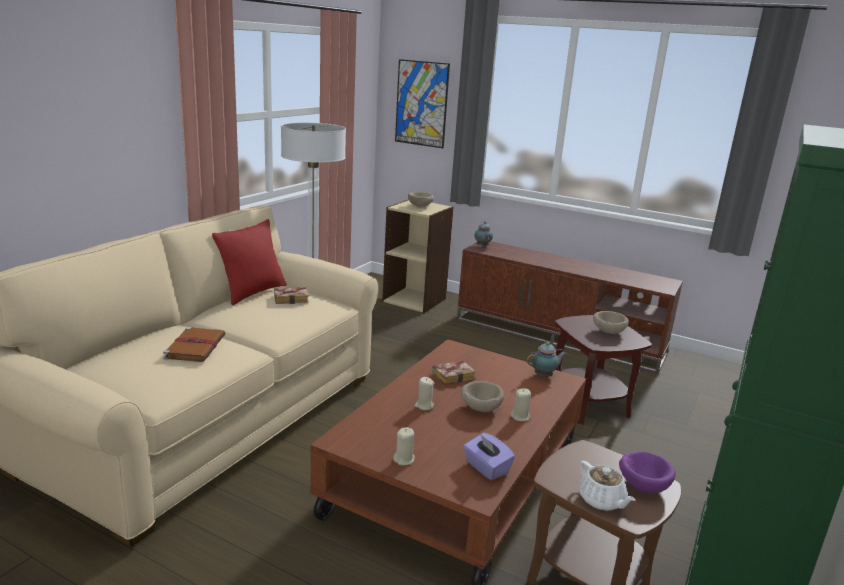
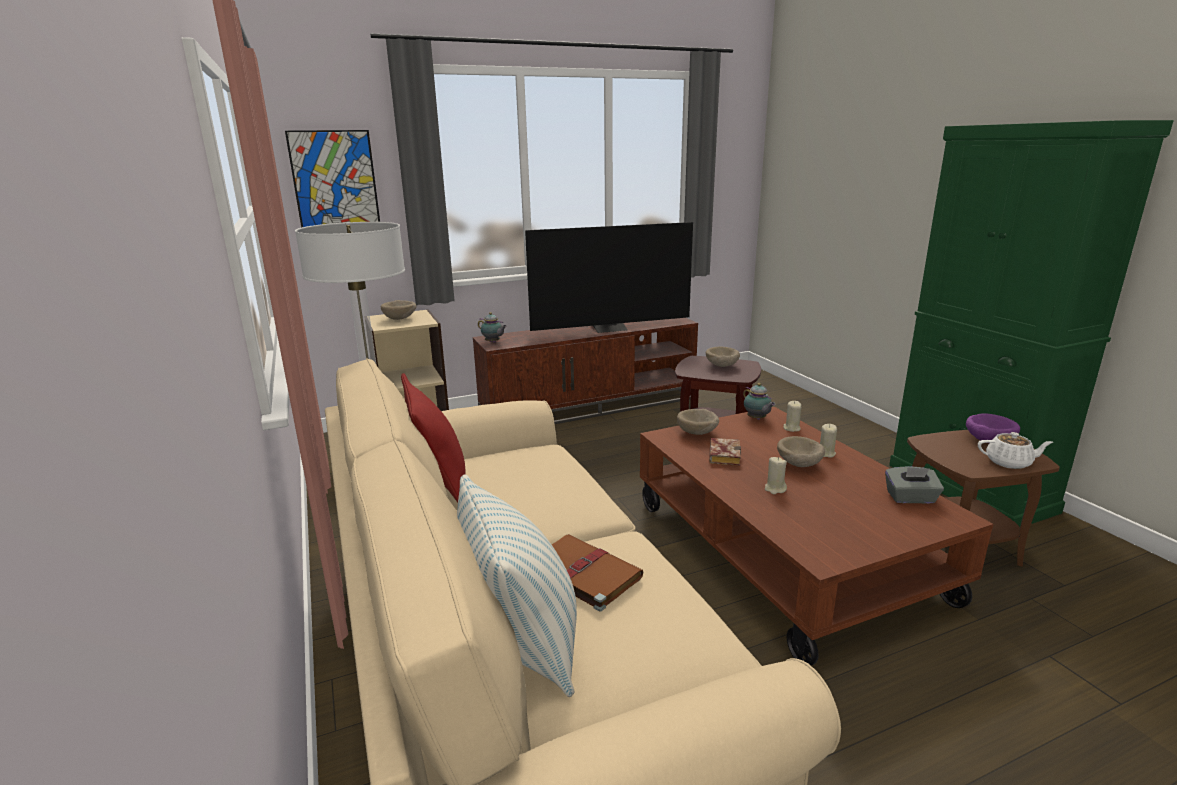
camera: 50 degrees left, 0 degrees up
book [274,287,308,304] -> none
beige candle [393,427,415,465] -> beige candle moved to [783,401,802,432]
purple tissue box [463,432,515,480] -> grey tissue box [885,466,944,504]
teapot [526,342,566,377] -> teapot turned 135 degrees clockwise [743,383,775,420]
none -> pillow [457,474,577,697]
none -> television [525,222,693,333]
none -> beige bowl [677,409,719,435]

